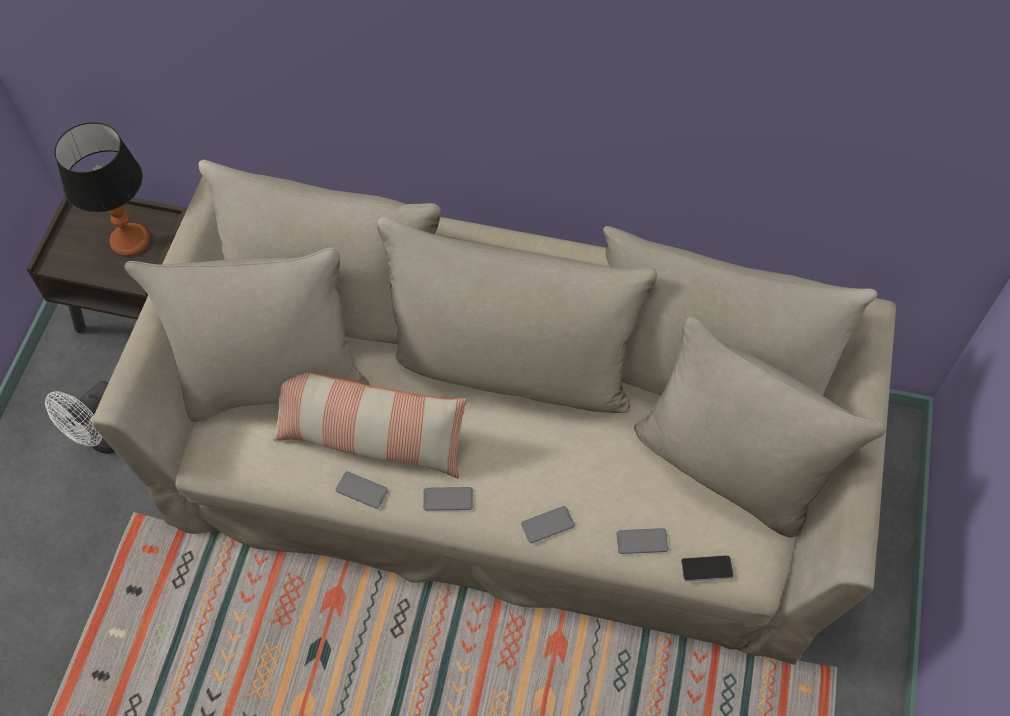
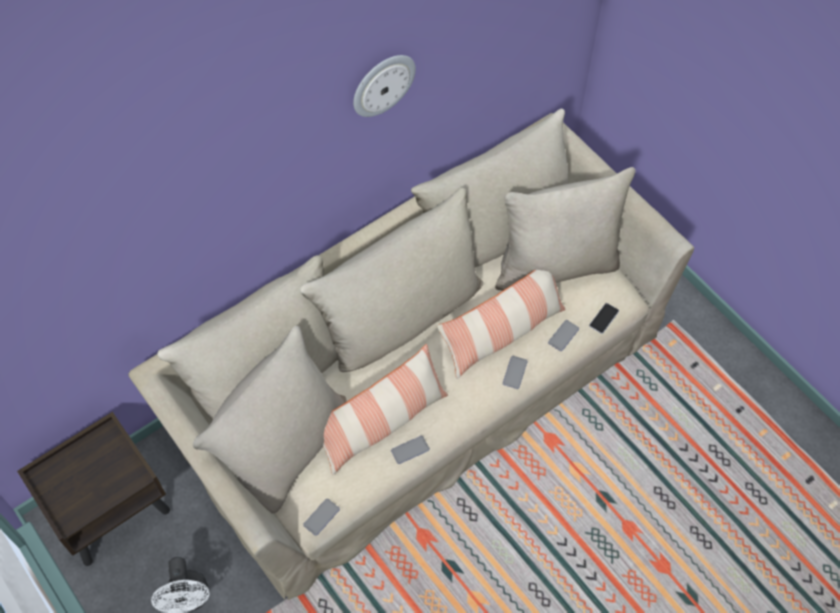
camera: 50 degrees left, 0 degrees up
table lamp [54,122,150,256] -> none
phone [423,487,472,511] -> phone moved to [303,499,340,536]
none -> wall clock [353,55,416,117]
none -> pillow [437,270,566,379]

